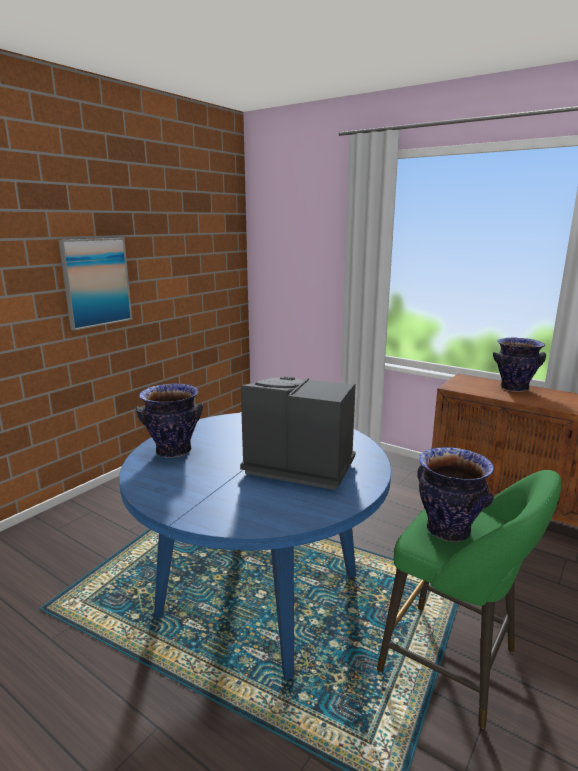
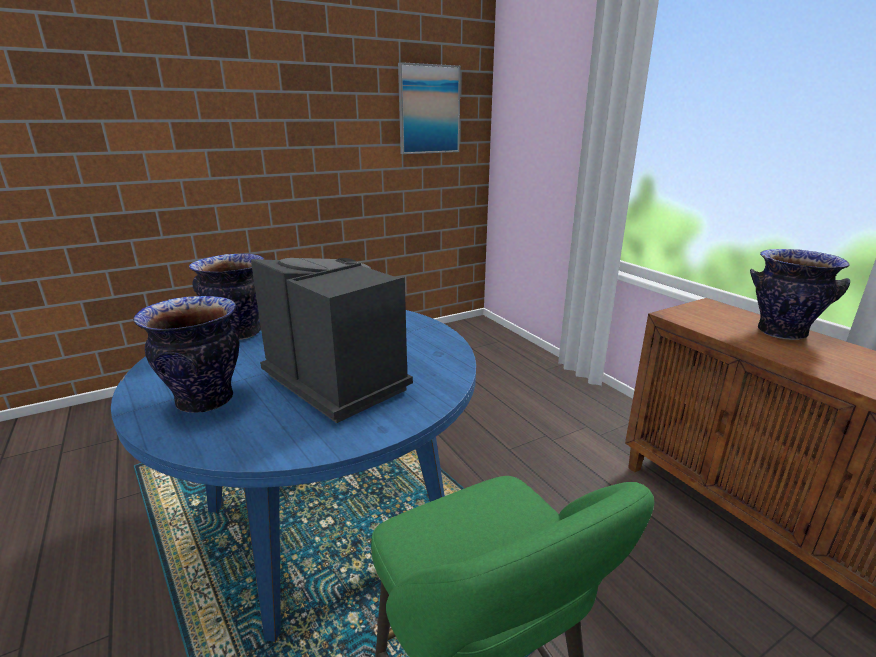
camera: 25 degrees right, 5 degrees up
picture [58,238,132,331] -> picture moved to [398,62,461,154]
vase [417,447,494,542] -> vase moved to [133,296,239,413]

